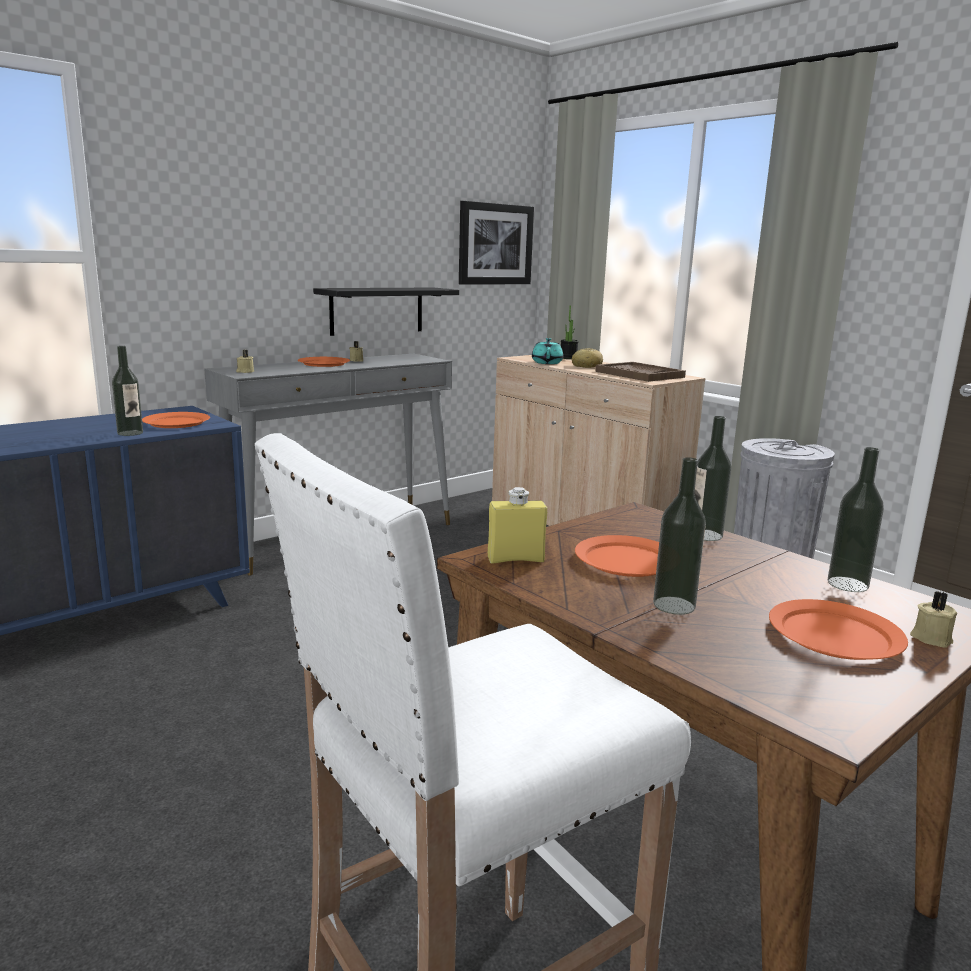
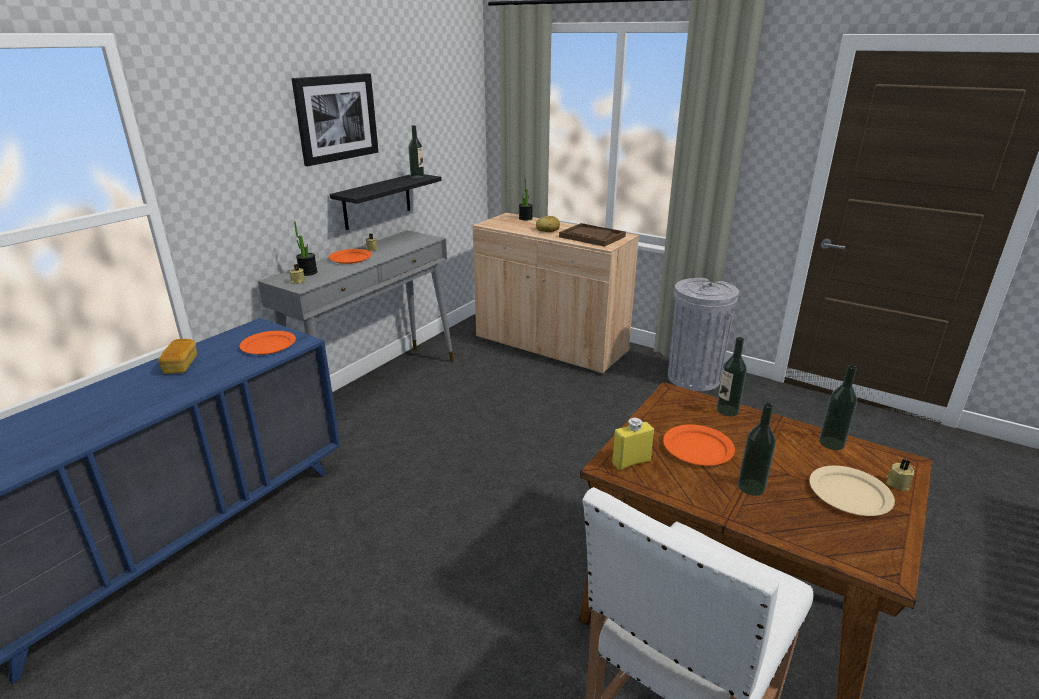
camera: 15 degrees left, 10 degrees up
bottle [112,346,143,436] -> bottle moved to [408,125,424,178]
picture [459,201,534,284] -> picture moved to [292,73,378,166]
turquoise teapot [532,338,564,364] -> none
orange plate [769,599,908,660] -> beige plate [809,466,895,516]
none -> bread [158,339,197,374]
none -> potted plant [294,221,318,276]

